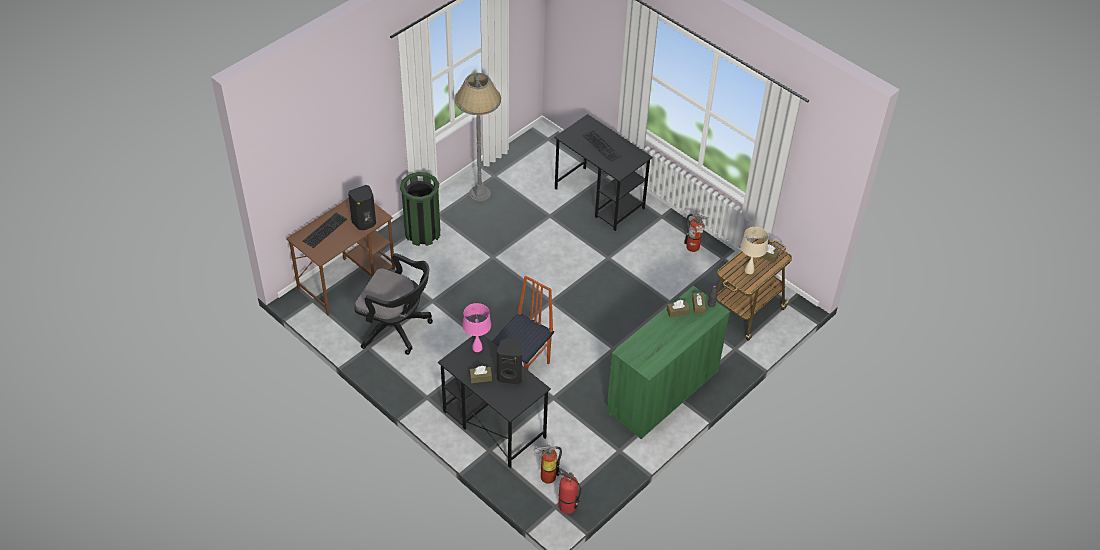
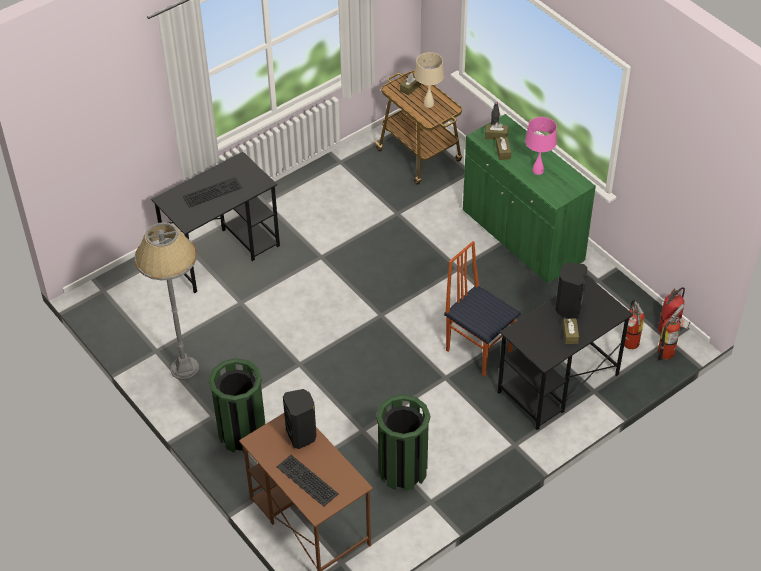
camera: 80 degrees left, 0 degrees up
black office chair [354,253,433,355] -> green trash can [376,394,430,491]
pink table lamp [462,303,491,352] -> pink table lamp moved to [525,117,557,175]
fire extinguisher [684,214,708,252] -> fire extinguisher moved to [658,304,691,360]

